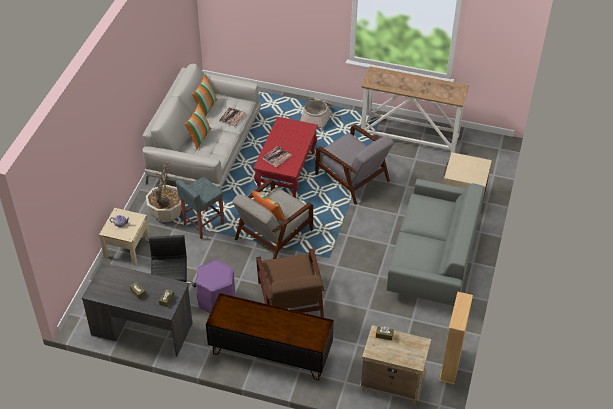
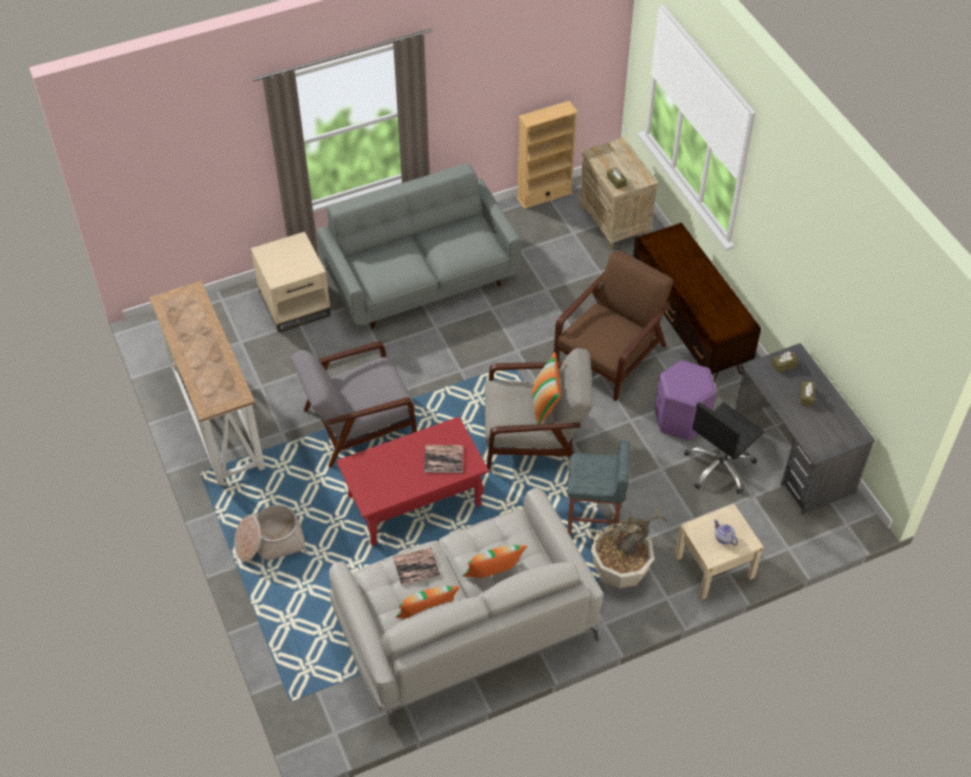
camera: 130 degrees left, 5 degrees up
grey armchair [315,125,394,205] -> grey armchair turned 120 degrees counterclockwise [291,341,417,468]

